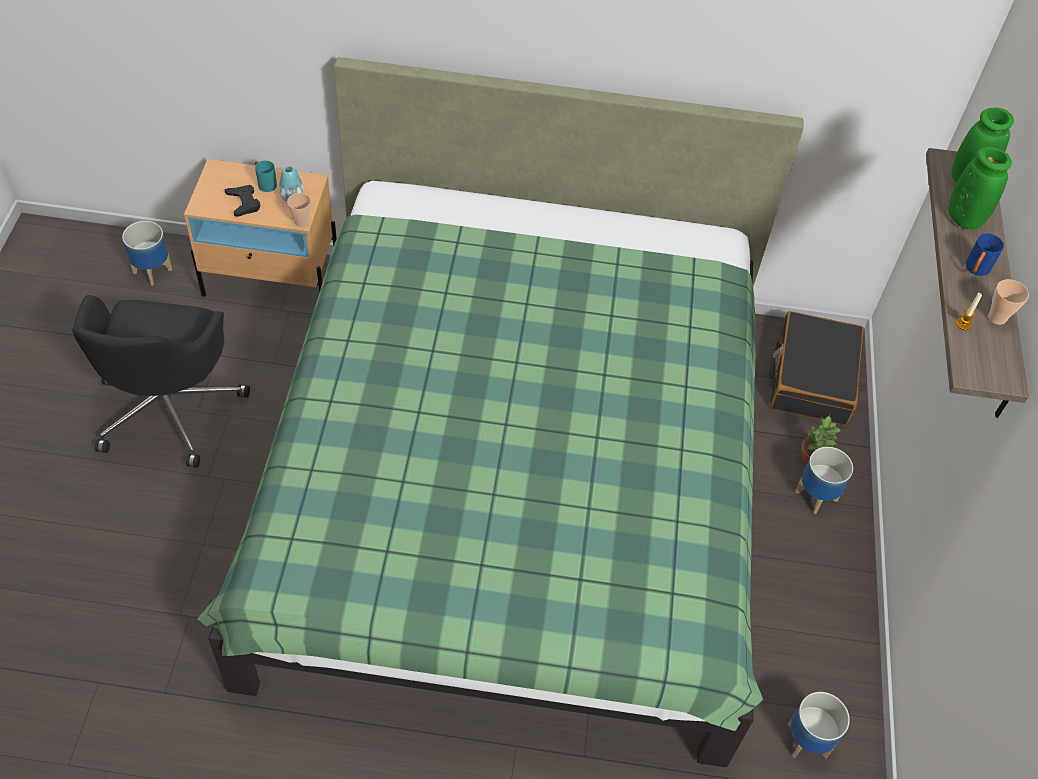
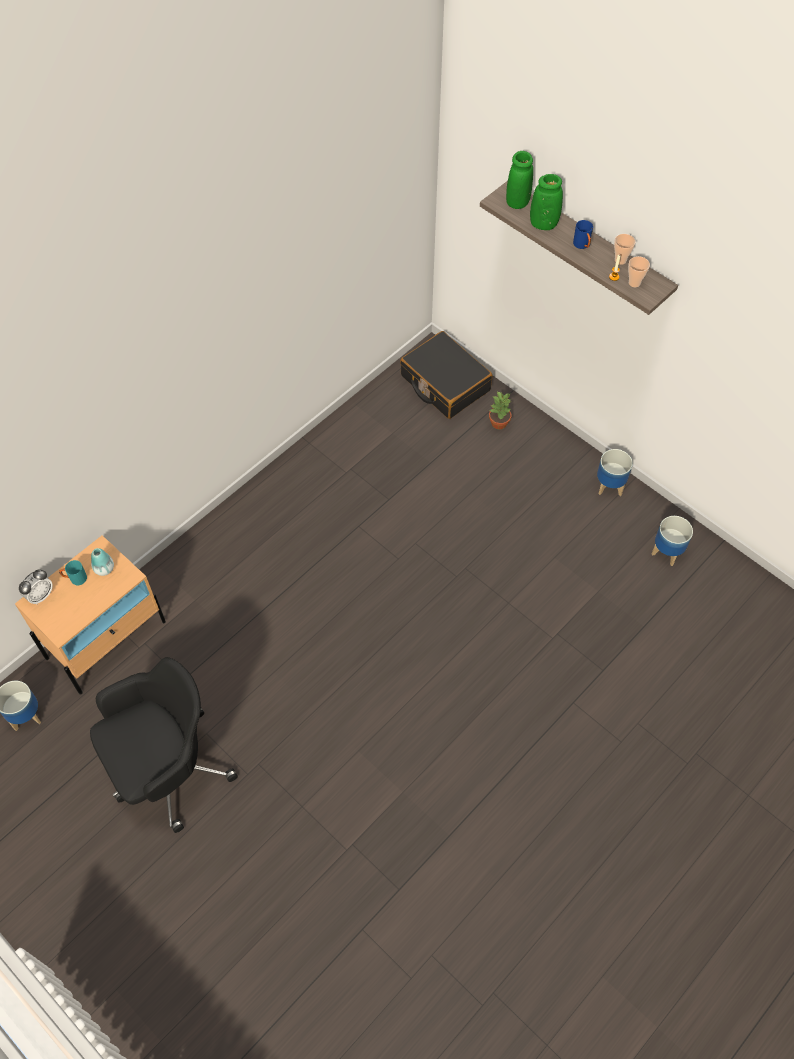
camera: 50 degrees left, 5 degrees up
black office chair [72,295,250,468] -> black office chair turned 75 degrees counterclockwise [90,657,238,833]
green bed [197,57,804,767] -> none
black game controller [224,185,260,217] -> none
cup [287,193,311,227] -> cup moved to [628,256,650,287]
planter [795,447,853,514] -> planter moved to [597,449,633,496]
none -> alarm clock [19,569,53,604]

